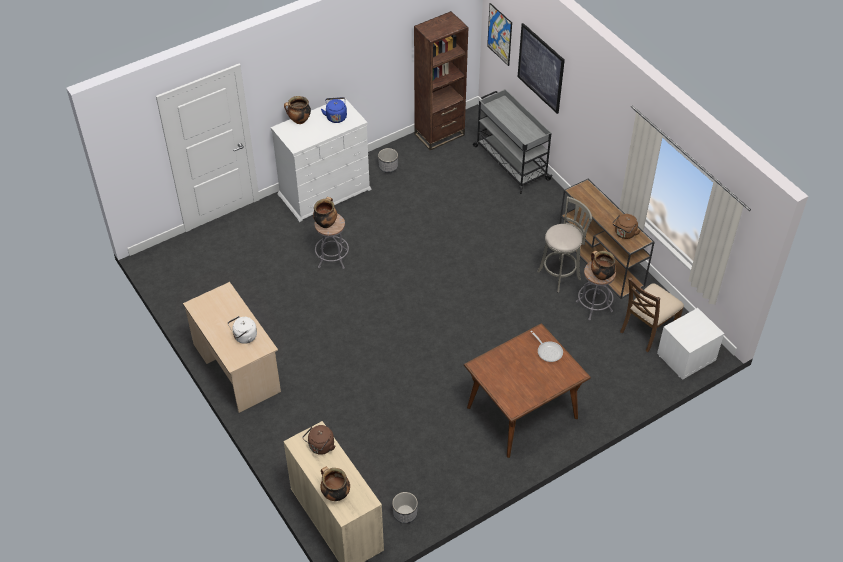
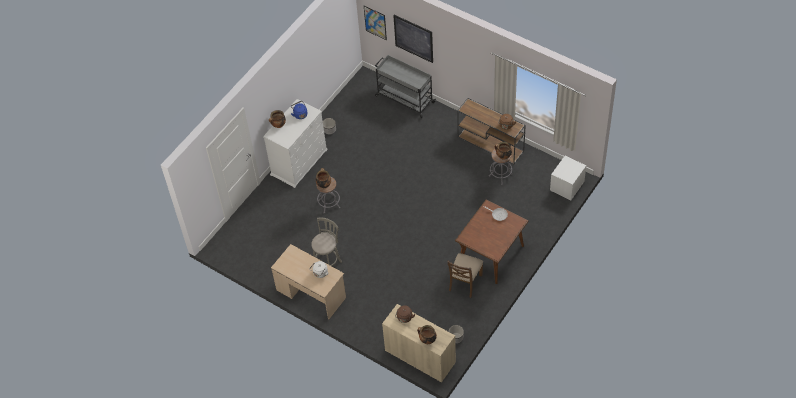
camera: 20 degrees left, 5 degrees up
brown bookcase [414,11,468,150] -> none
grey stool [537,196,592,293] -> grey stool moved to [311,217,342,266]
brown chair [620,277,684,352] -> brown chair moved to [447,253,483,298]

